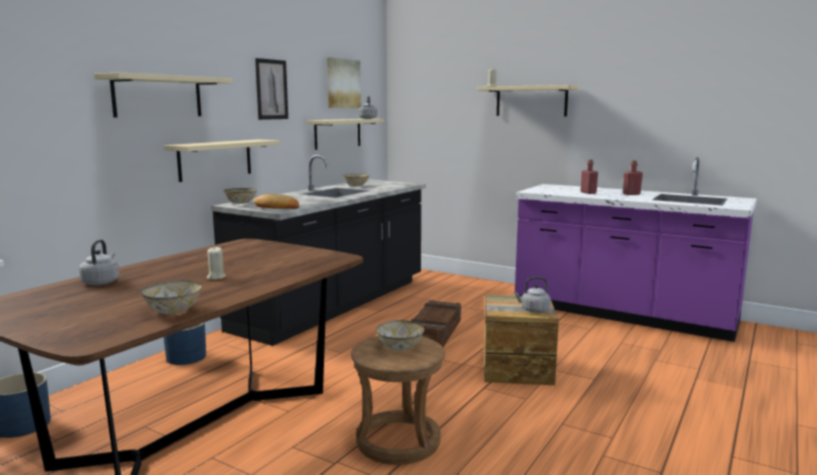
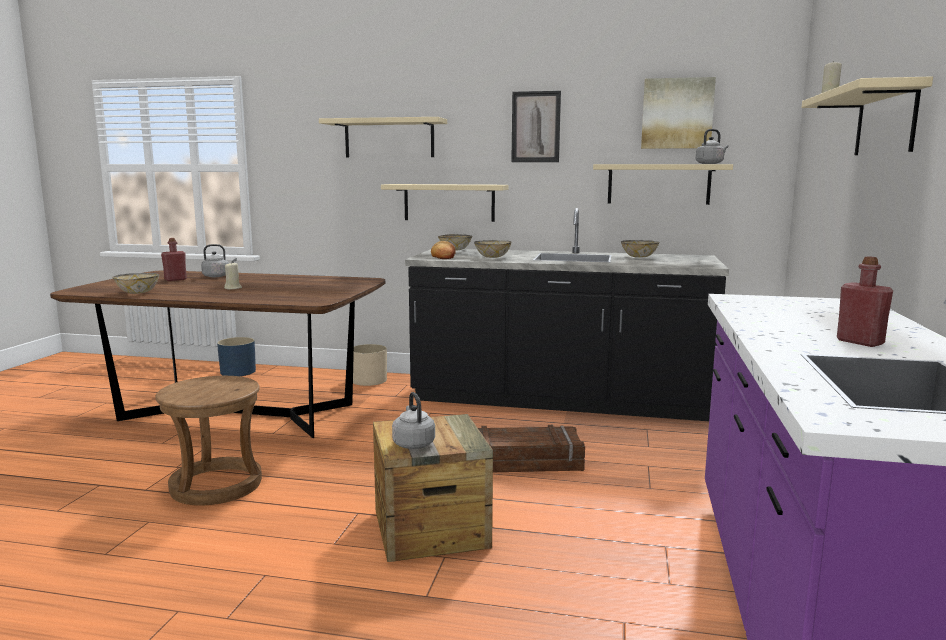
camera: 70 degrees right, 0 degrees up
blue planter [163,322,206,365] -> beige planter [353,344,387,386]
bowl [376,320,424,351] -> bowl moved to [474,240,511,258]
red bottle [581,159,598,194] -> red bottle moved to [161,238,187,281]

